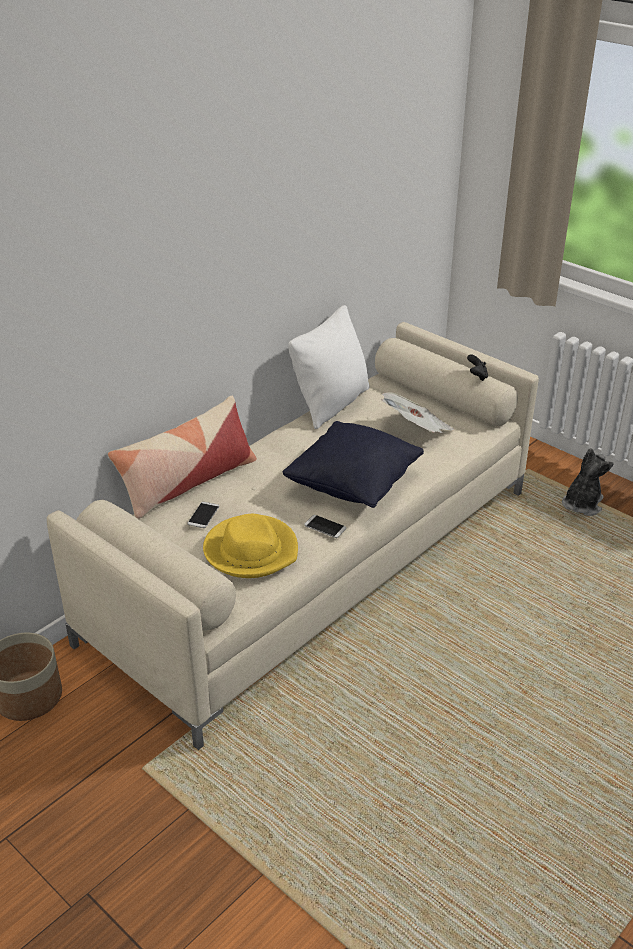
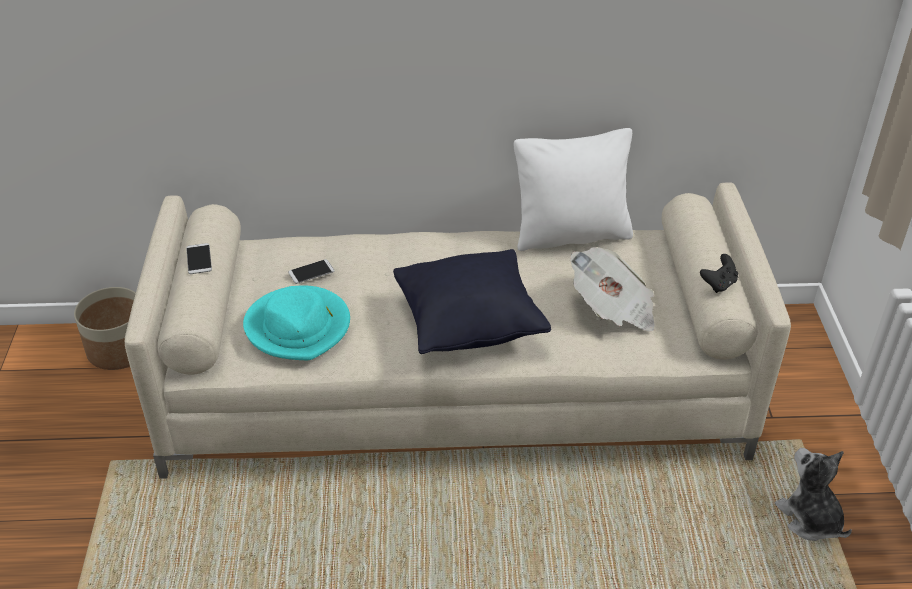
camera: 45 degrees right, 5 degrees up
pillow [108,396,257,519] -> none
yellow hat [203,514,298,578] -> turquoise hat [243,285,350,360]
phone [304,515,346,538] -> phone moved to [186,243,212,274]
plush toy [562,448,614,516] -> plush toy turned 105 degrees counterclockwise [775,448,852,541]

